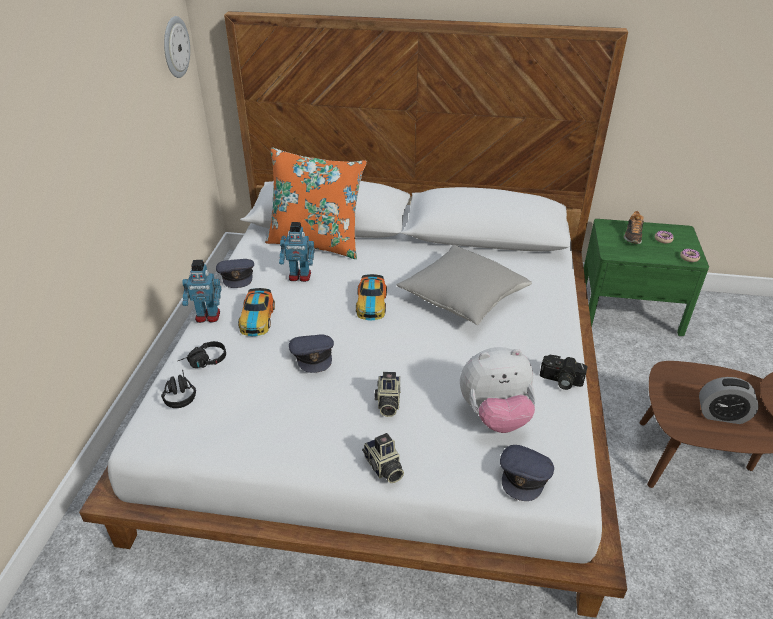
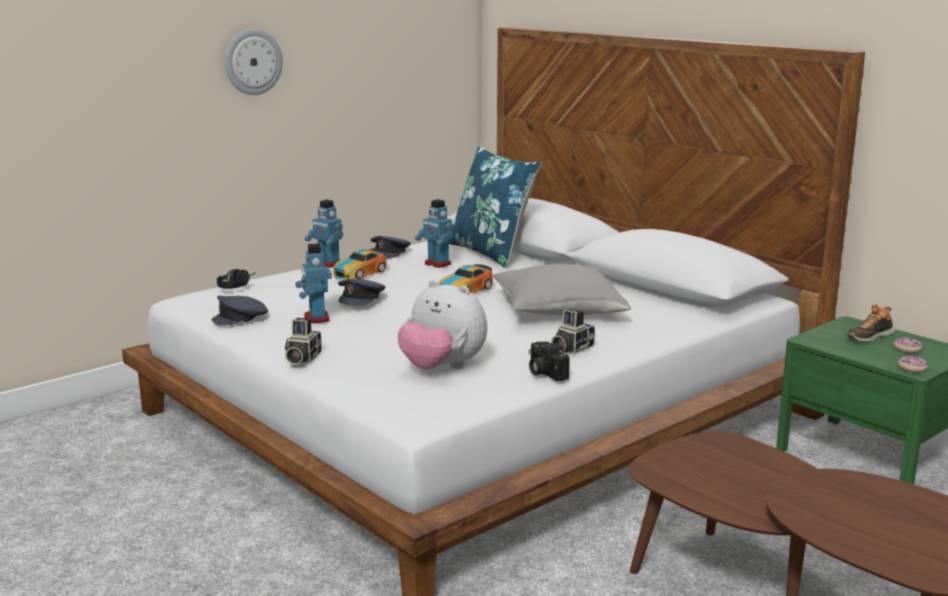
camera: 40 degrees right, 20 degrees down
wall clock [164,16,190,78] -> wall clock moved to [225,29,283,95]
black headphones [178,341,226,368] -> none
orange pillow [265,148,367,259] -> blue pillow [449,146,541,268]
camera [375,372,401,417] -> camera moved to [551,309,595,354]
grey cap [500,445,554,501] -> grey cap moved to [212,296,268,325]
alarm clock [699,377,759,424] -> none
none -> toy robot [295,243,332,323]

